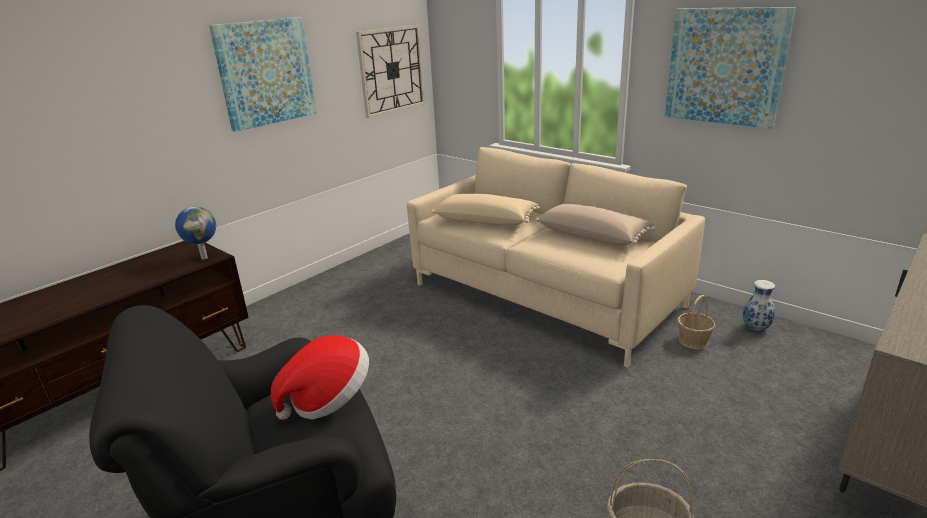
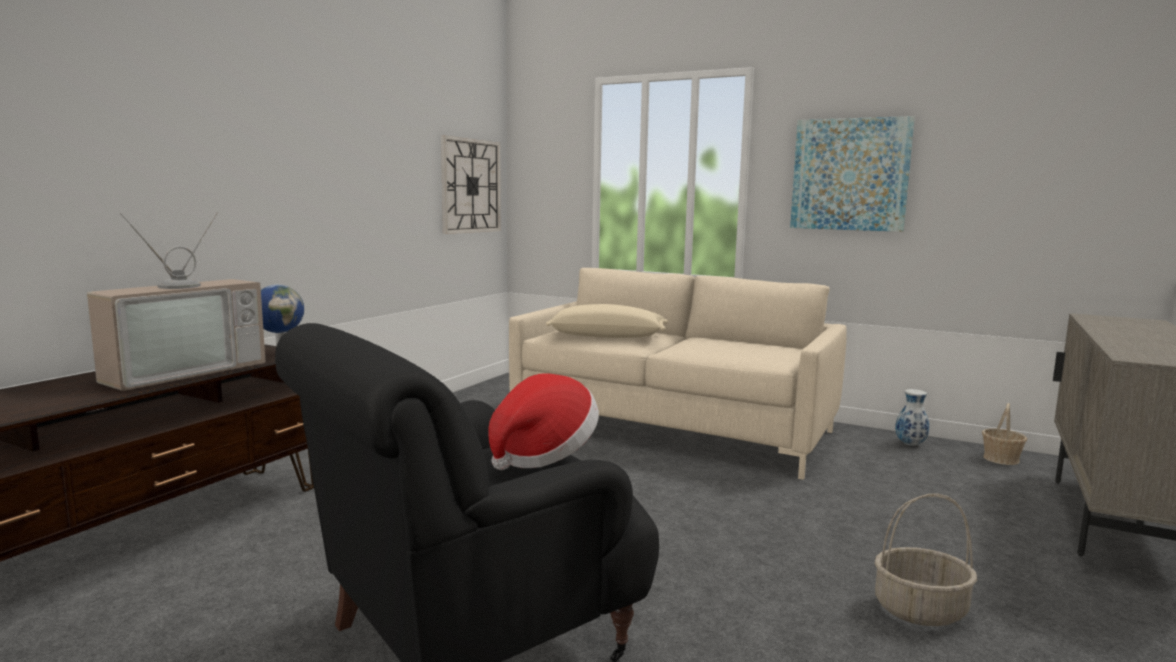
camera: 15 degrees left, 15 degrees down
picture [209,17,317,132] -> none
beige pillow [535,204,655,245] -> none
basket [677,295,715,349] -> basket moved to [982,403,1027,465]
none -> television [87,212,266,391]

